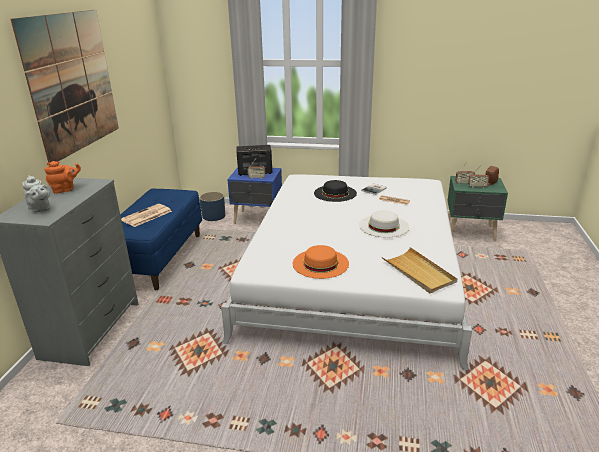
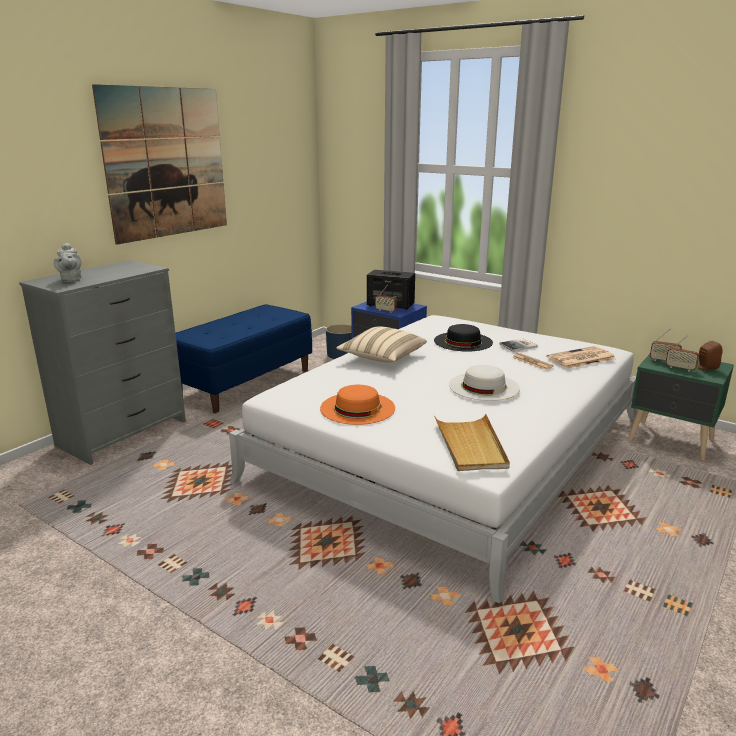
camera: 25 degrees right, 5 degrees down
orange teapot [44,161,81,194] -> none
newspaper [121,204,172,227] -> newspaper moved to [546,346,616,369]
none -> beige pillow [336,326,427,362]

